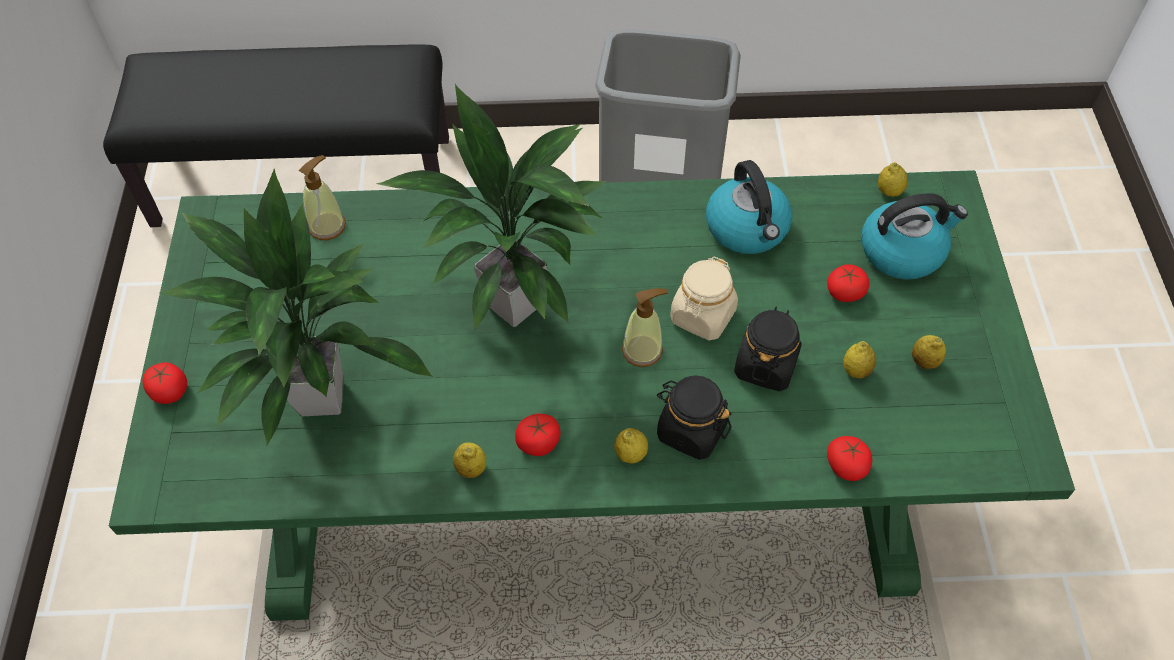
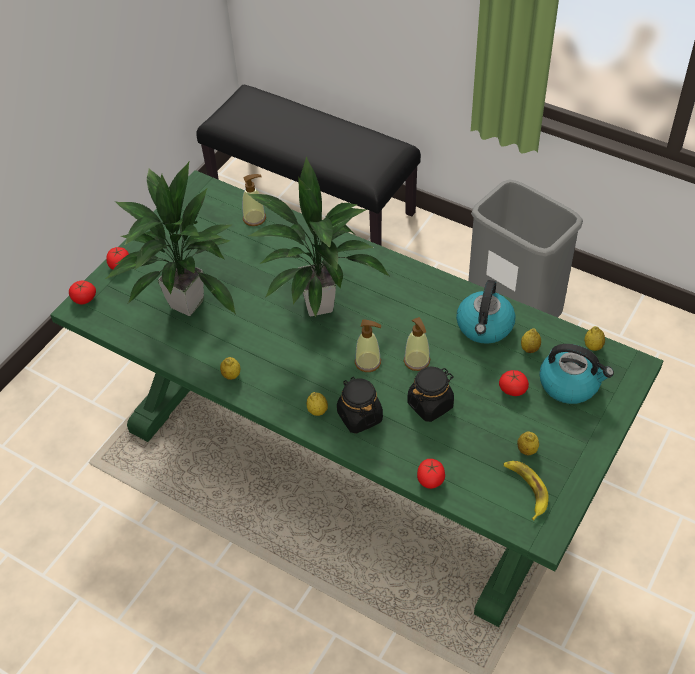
camera: 35 degrees right, 5 degrees down
tomato [515,414,561,456] -> tomato moved to [69,280,96,304]
beige jar [670,257,738,340] -> soap dispenser [404,317,430,371]
lemon [843,341,876,379] -> lemon moved to [521,328,541,353]
none -> banana [504,461,549,520]

